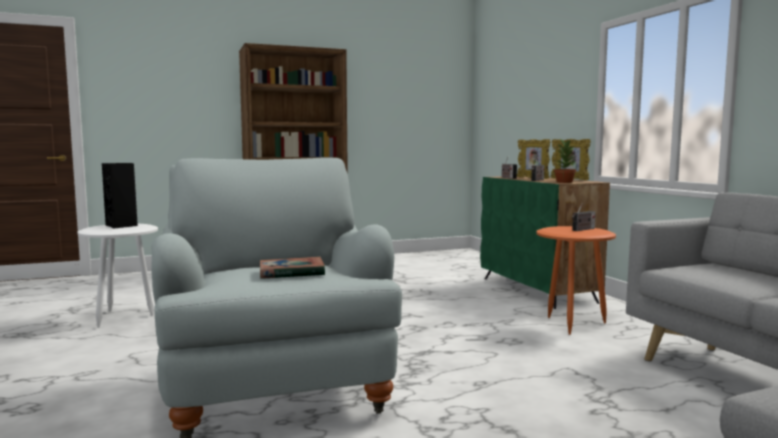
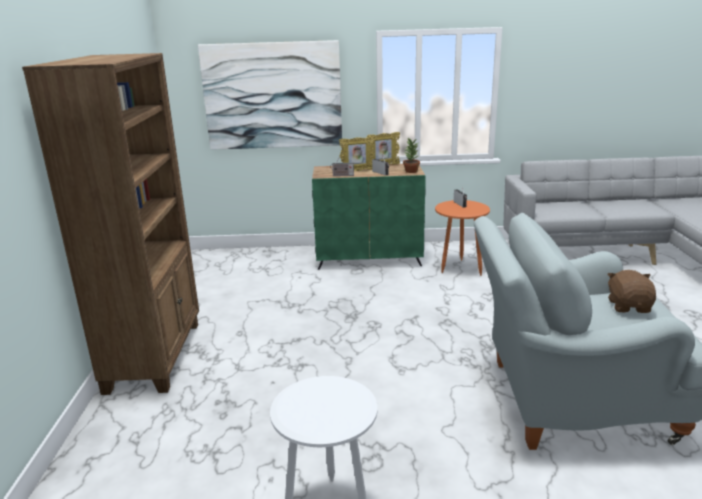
camera: 70 degrees left, 15 degrees up
black speaker [102,163,138,229] -> none
book [260,257,325,279] -> brown plush toy [607,270,656,313]
none -> picture [198,40,342,150]

